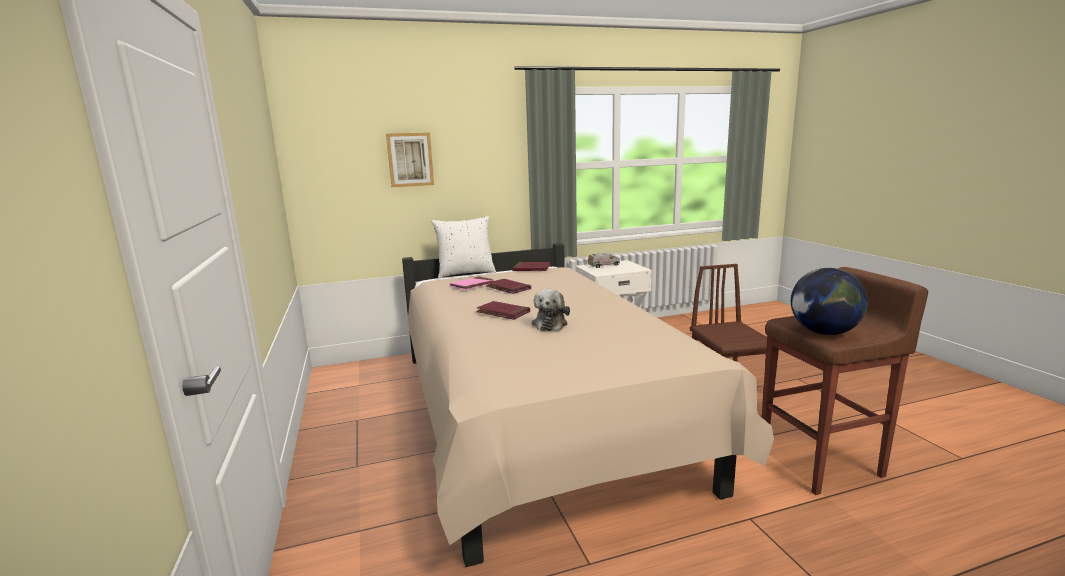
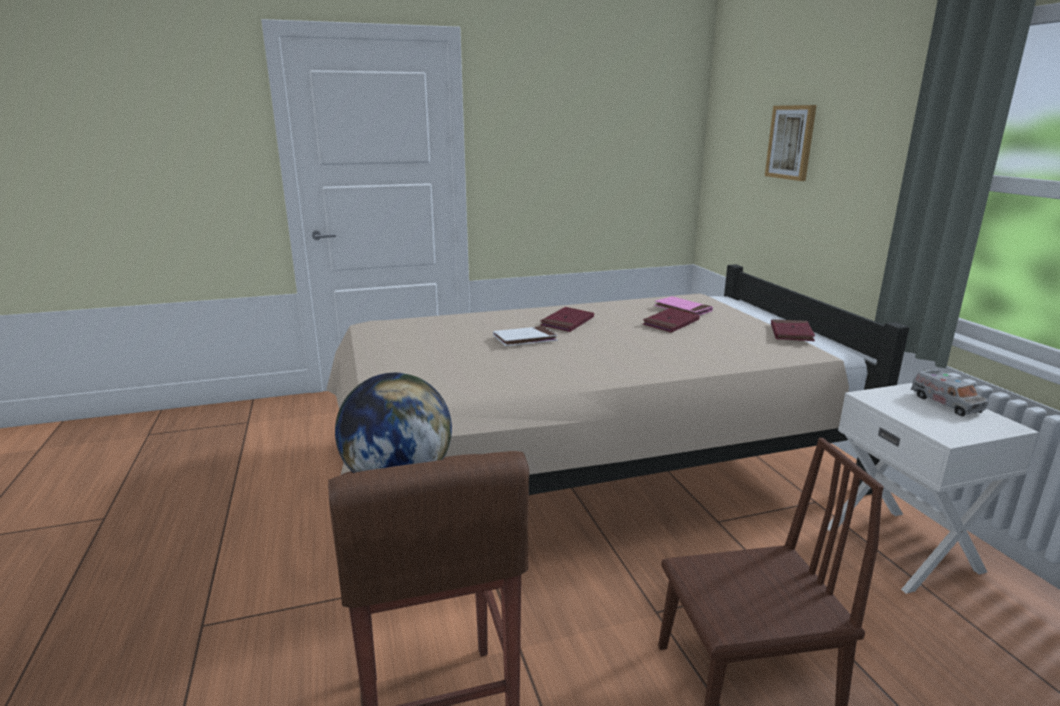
camera: 90 degrees right, 5 degrees up
white pillow [431,216,496,278] -> none
plush toy [532,289,570,331] -> white book [493,326,558,346]

